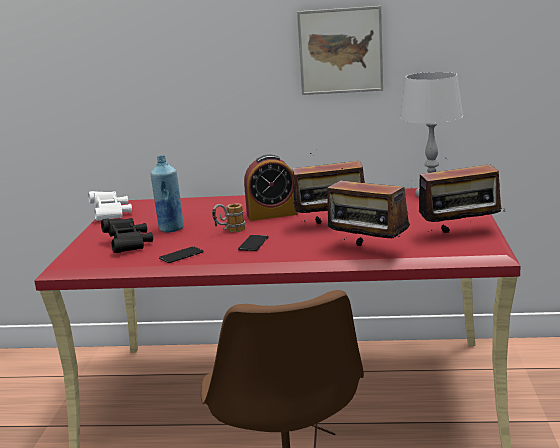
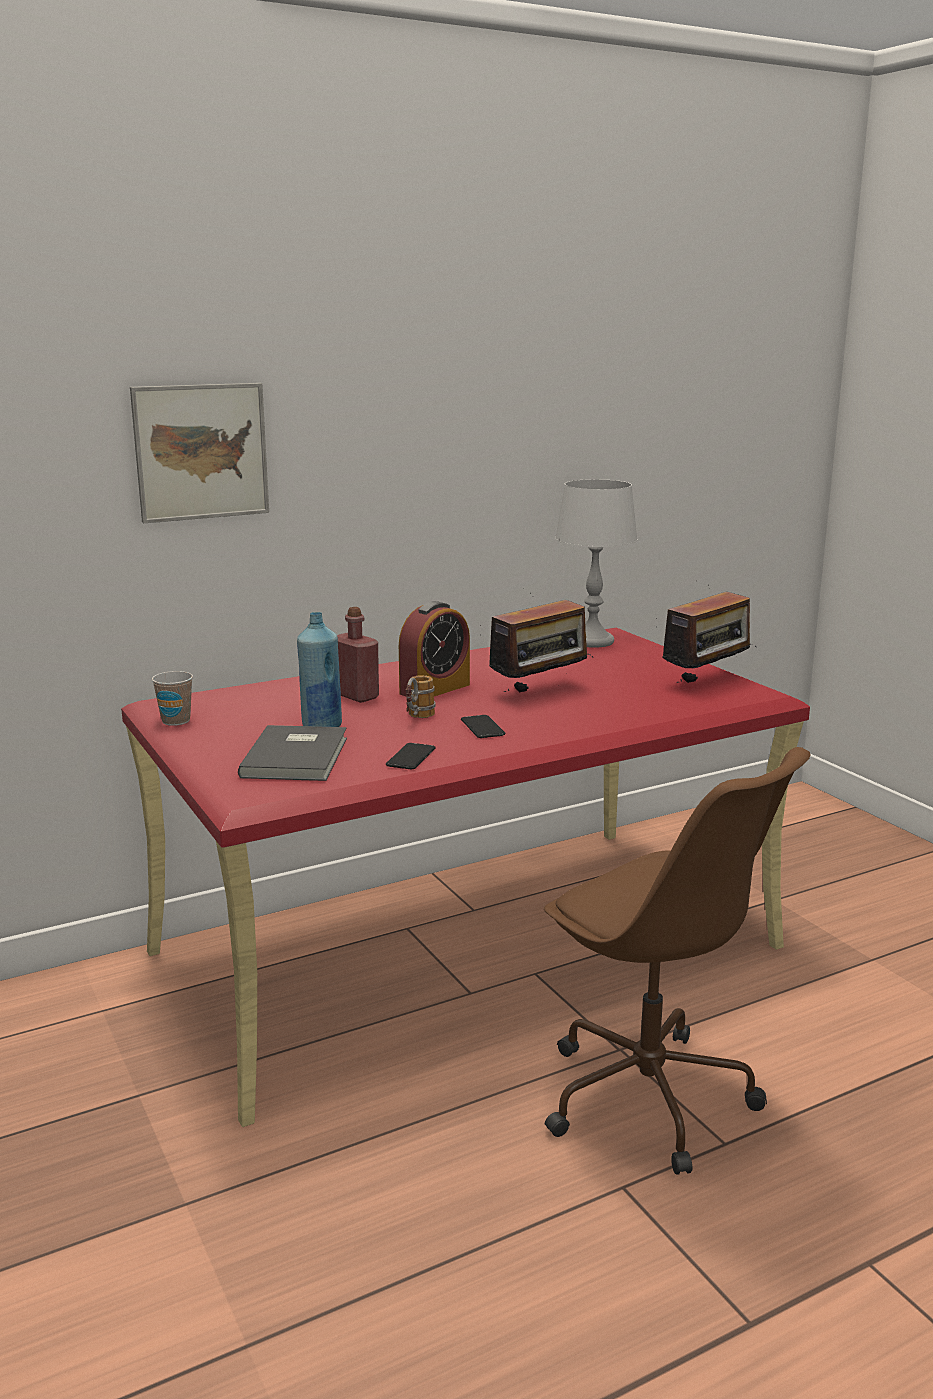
camera: 35 degrees left, 0 degrees up
white binoculars [88,191,132,221] -> cup [152,671,193,726]
black binoculars [101,218,153,253] -> grey book [238,725,347,781]
picture [297,6,383,95] -> picture moved to [130,383,269,523]
radio [327,168,410,246] -> none
none -> red bottle [337,607,379,703]

